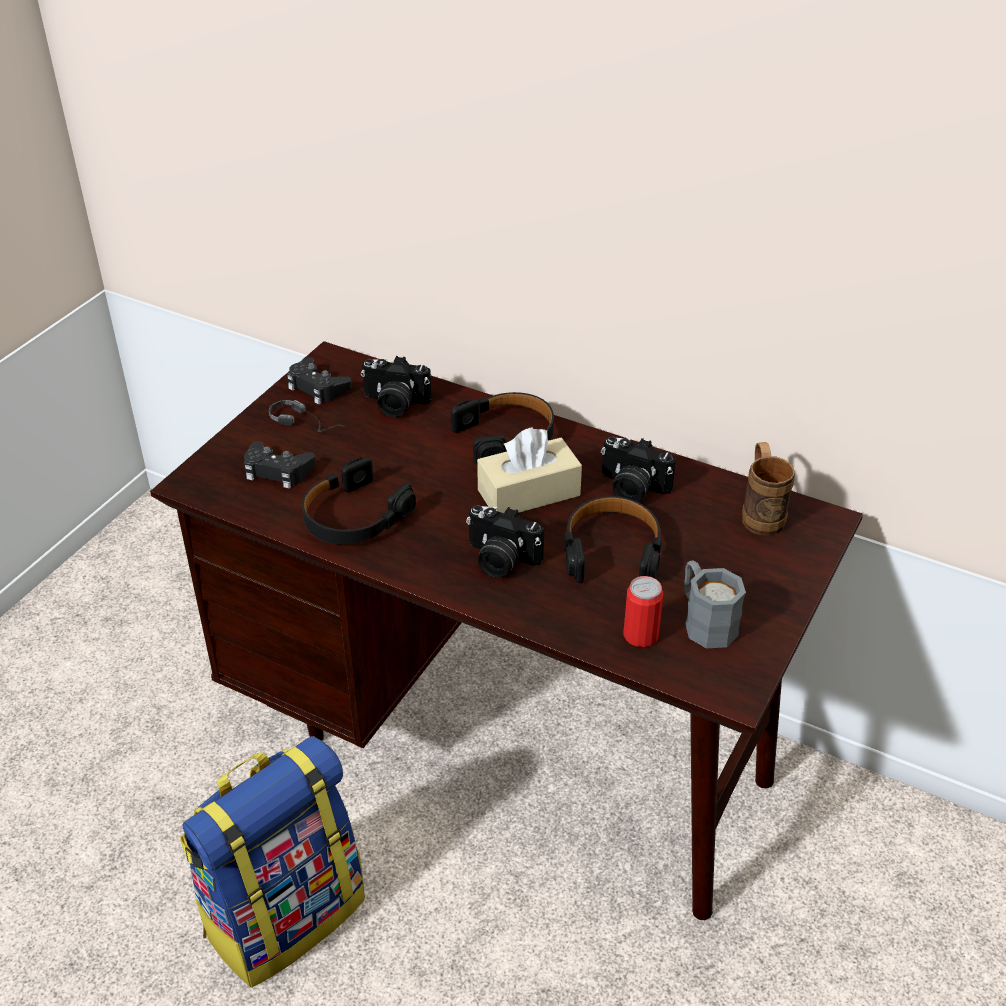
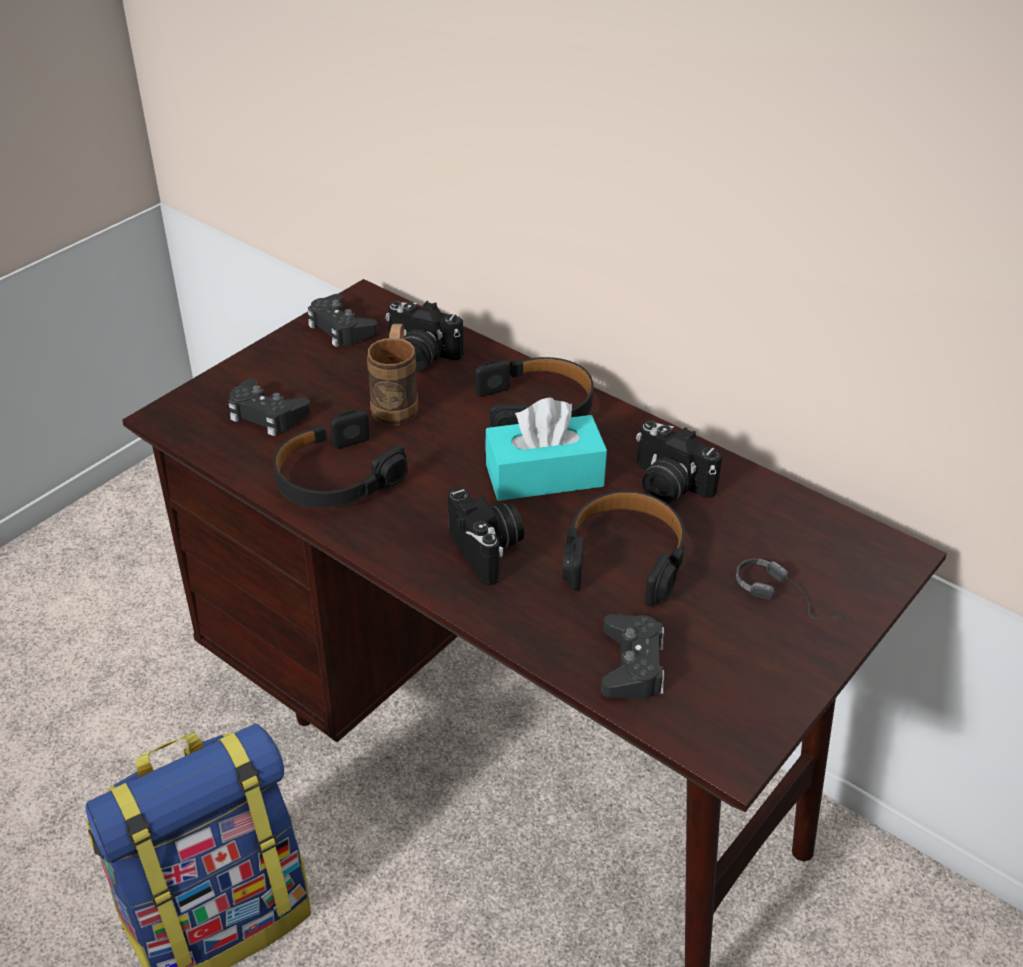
camera: 10 degrees right, 0 degrees up
headphones [269,400,345,432] -> headphones moved to [736,559,857,620]
camera [466,505,544,578] -> camera turned 150 degrees counterclockwise [448,487,524,586]
beige tissue box [477,427,582,513] -> turquoise tissue box [485,397,607,501]
can [624,576,663,647] -> black game controller [601,614,664,699]
grey mug [684,560,746,648] -> none
brown mug [742,442,795,536] -> brown mug moved to [367,324,418,426]

